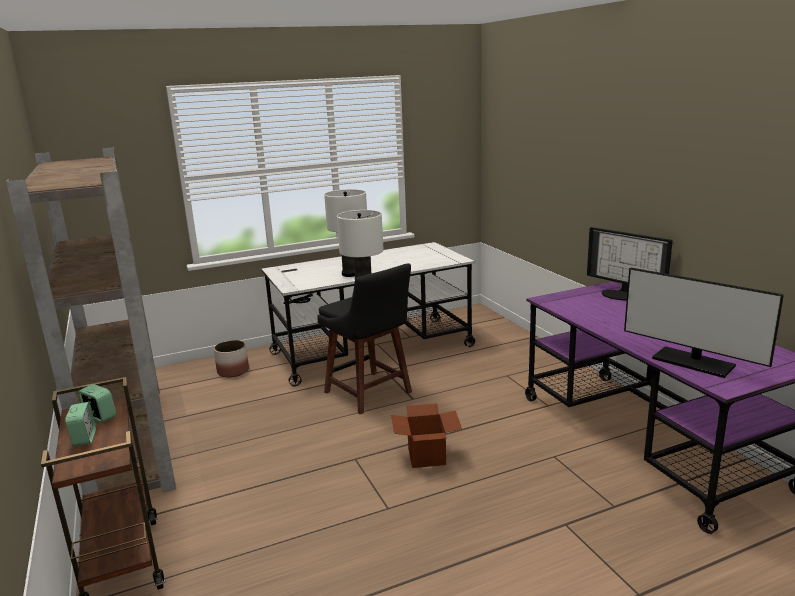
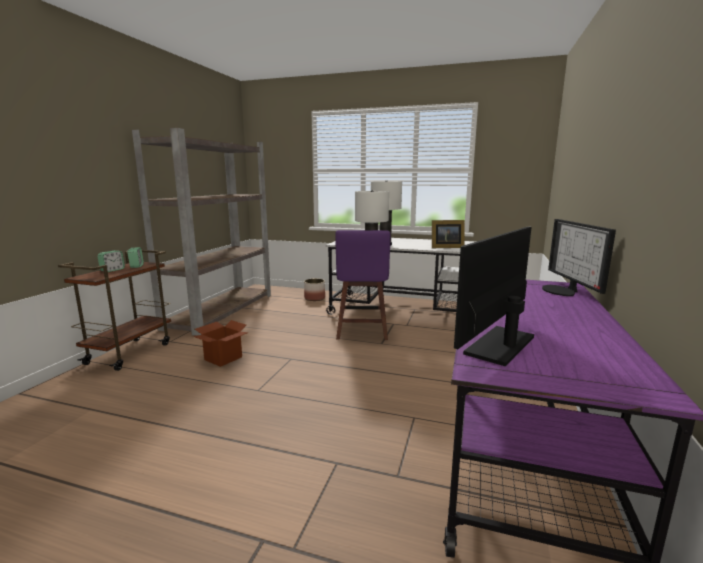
camera: 40 degrees right, 5 degrees down
black stool [317,263,412,414] -> purple stool [336,230,390,340]
cardboard box [391,403,462,468] -> cardboard box moved to [193,320,248,367]
monitor [624,267,784,378] -> monitor turned 45 degrees clockwise [454,226,534,366]
none -> picture frame [432,220,465,248]

